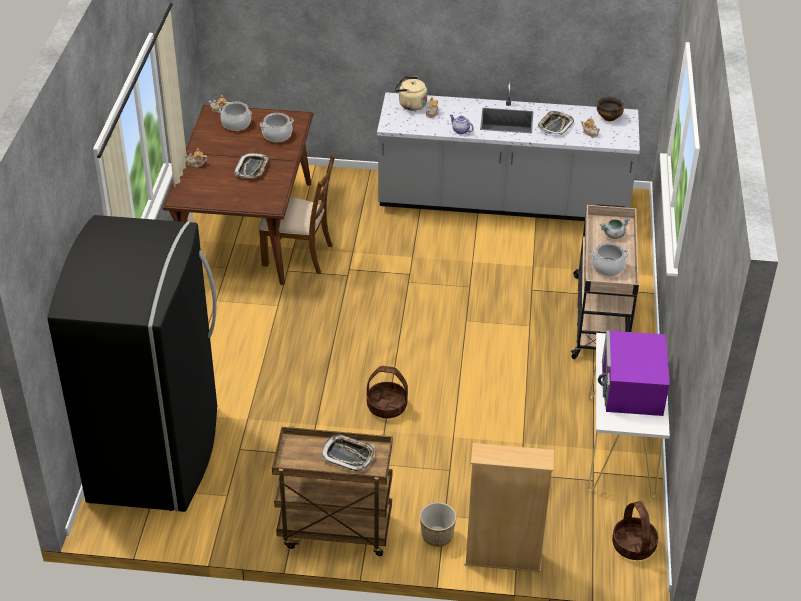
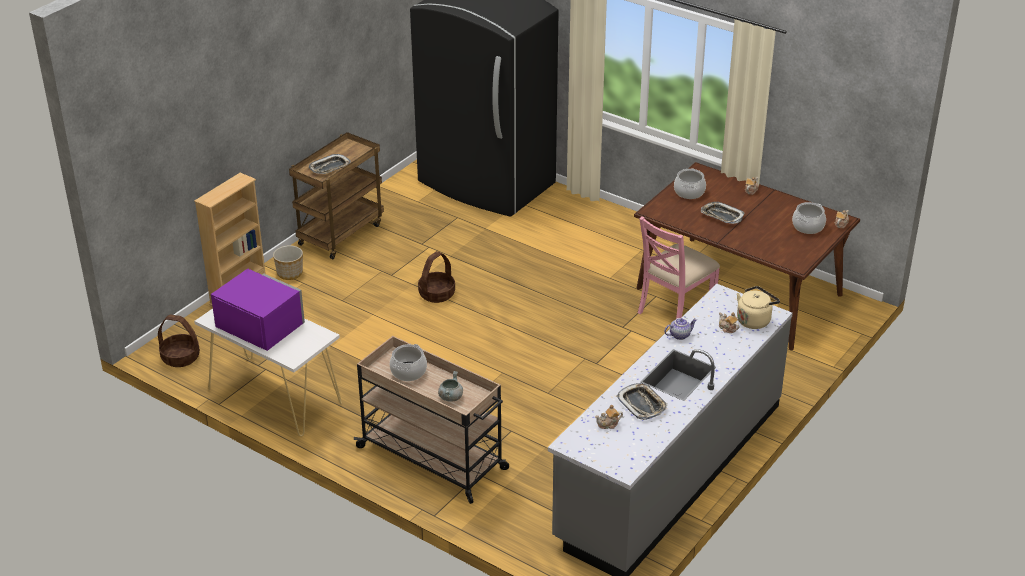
camera: 120 degrees right, 5 degrees down
brown chair [258,155,335,274] -> pink chair [638,216,720,319]
cooking pot [260,113,294,142] -> cooking pot moved to [674,168,706,199]
bowl [597,96,624,121] -> none

